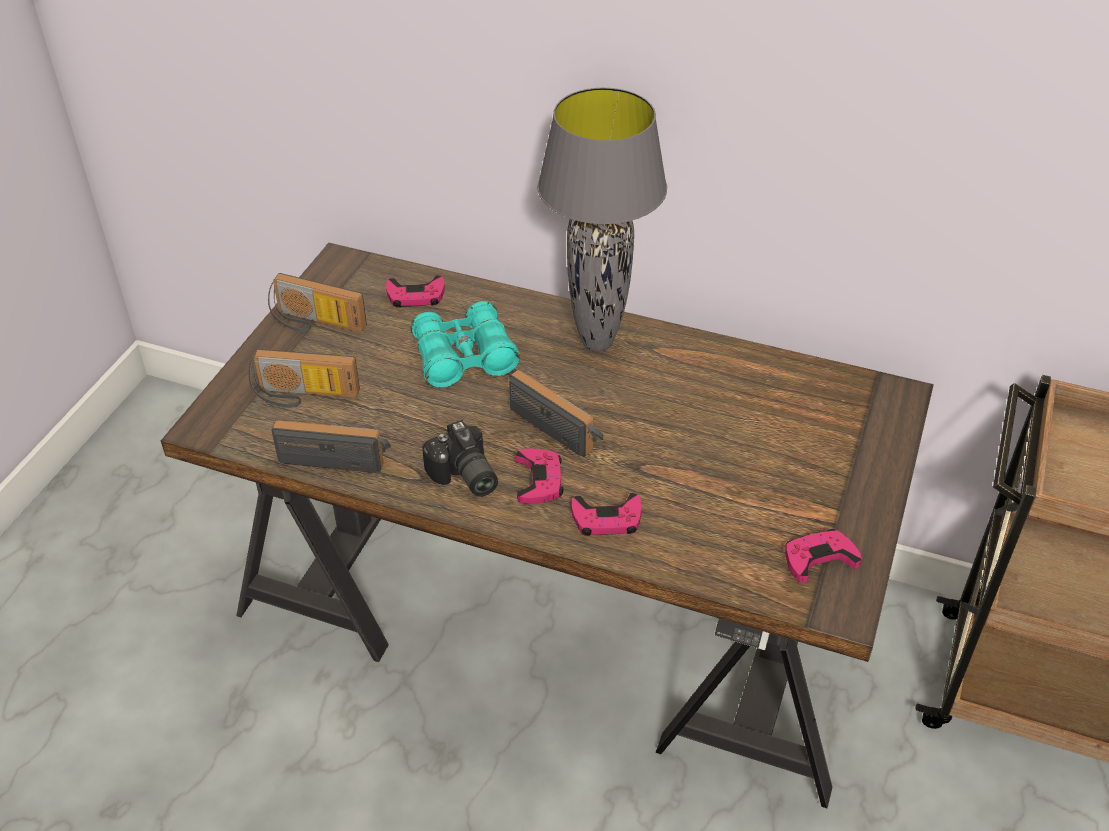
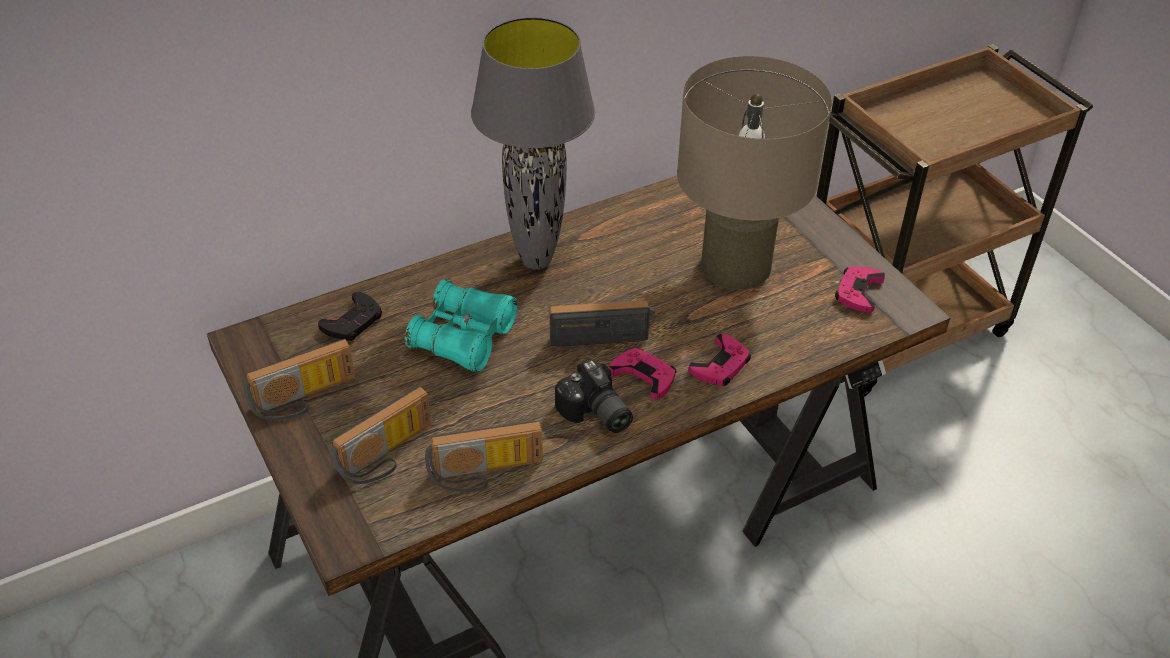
camera: 50 degrees left, 0 degrees up
radio [271,421,391,473] -> radio turned 150 degrees counterclockwise [425,421,543,492]
pink game controller [386,275,445,308] -> black game controller [318,291,382,341]
camera [422,420,498,497] -> camera turned 45 degrees clockwise [555,359,633,433]
none -> beige table lamp [677,56,832,290]

